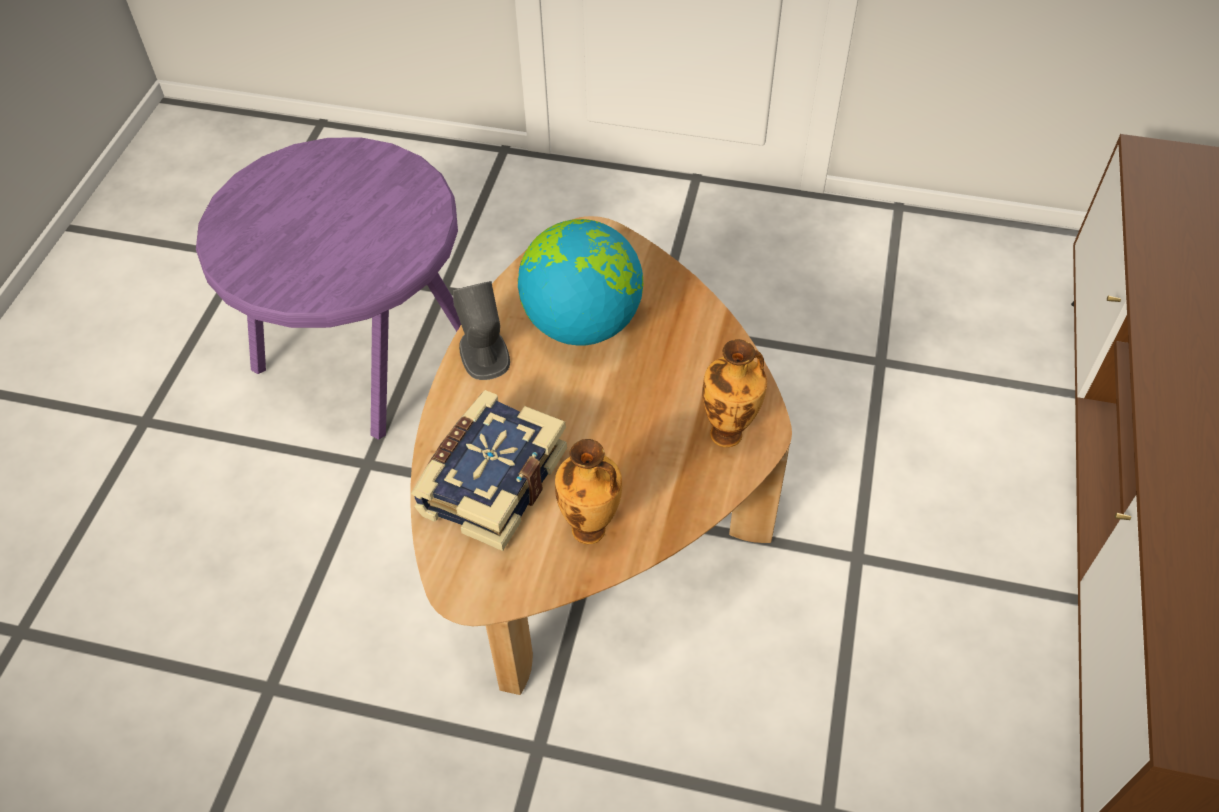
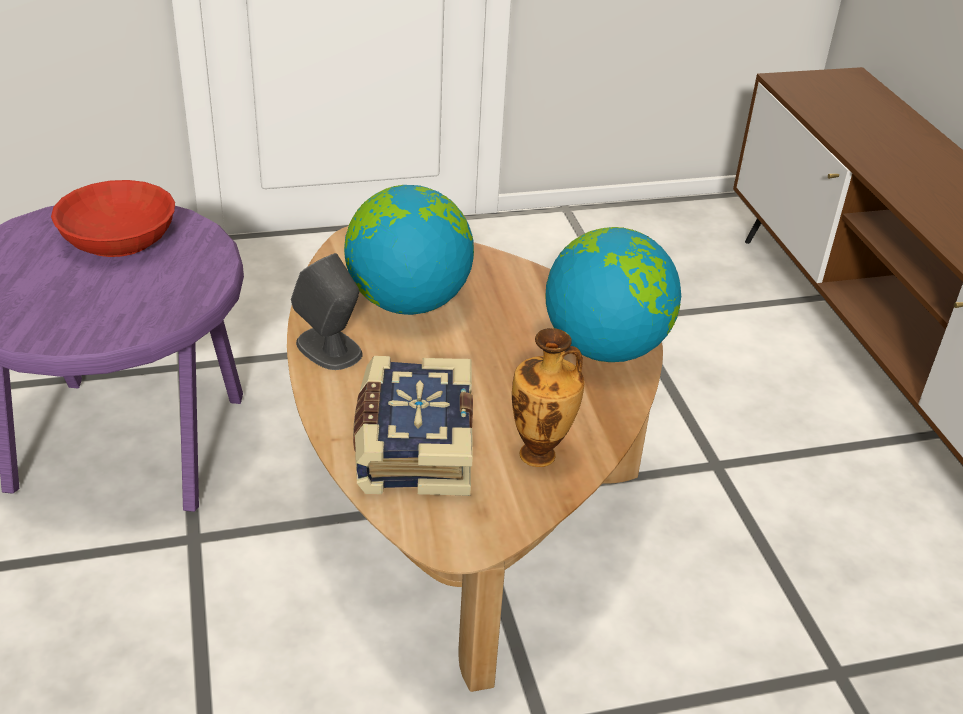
camera: 30 degrees left, 15 degrees down
vase [702,339,767,447] -> globe [545,227,681,362]
none -> red bowl [51,180,175,257]

